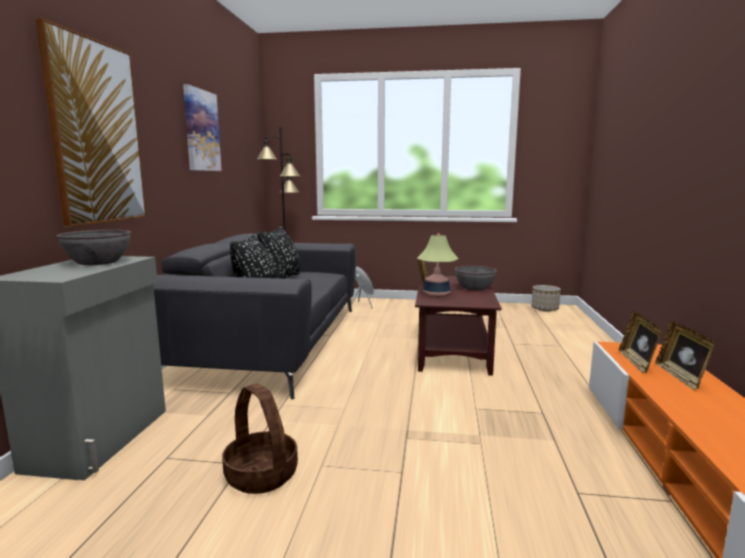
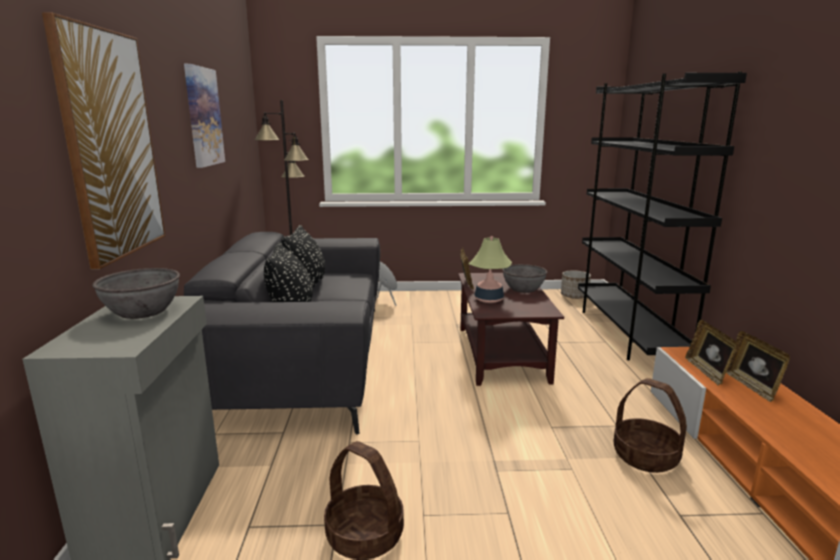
camera: 10 degrees left, 5 degrees up
none -> black bookcase [578,72,747,360]
none -> basket [613,378,687,473]

